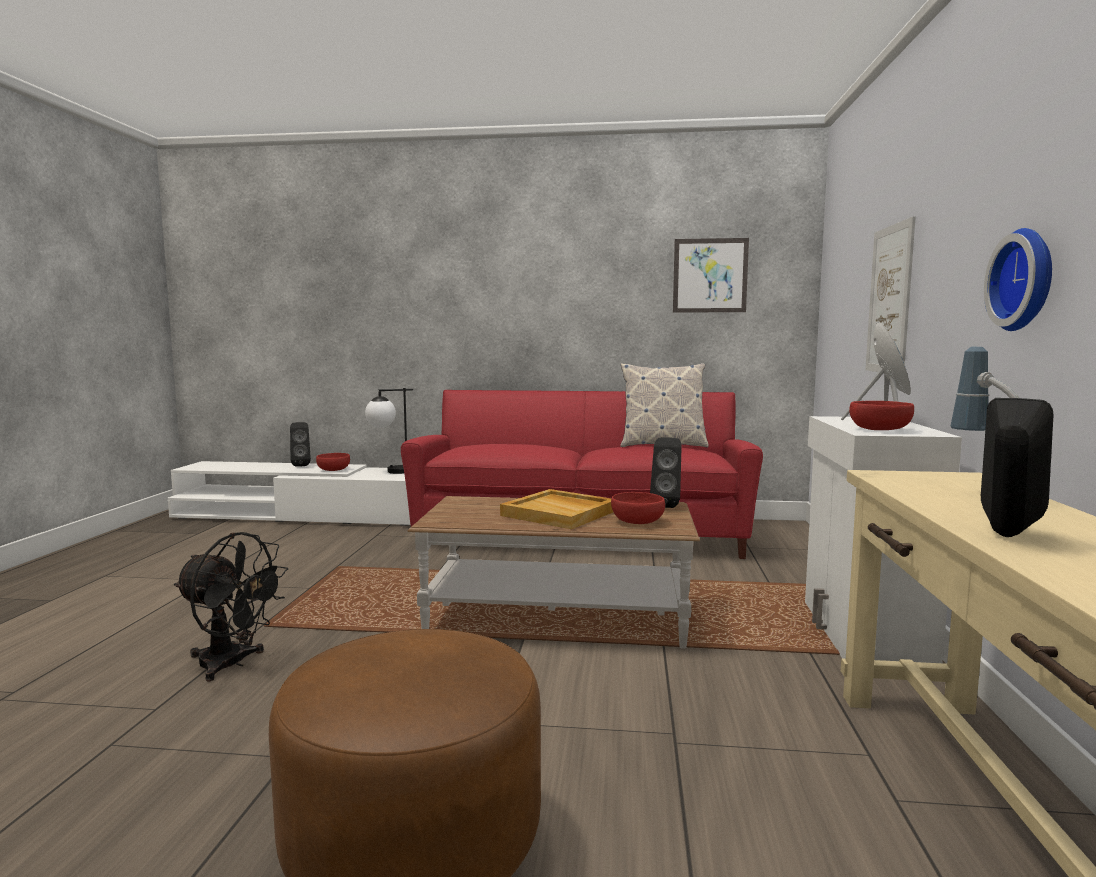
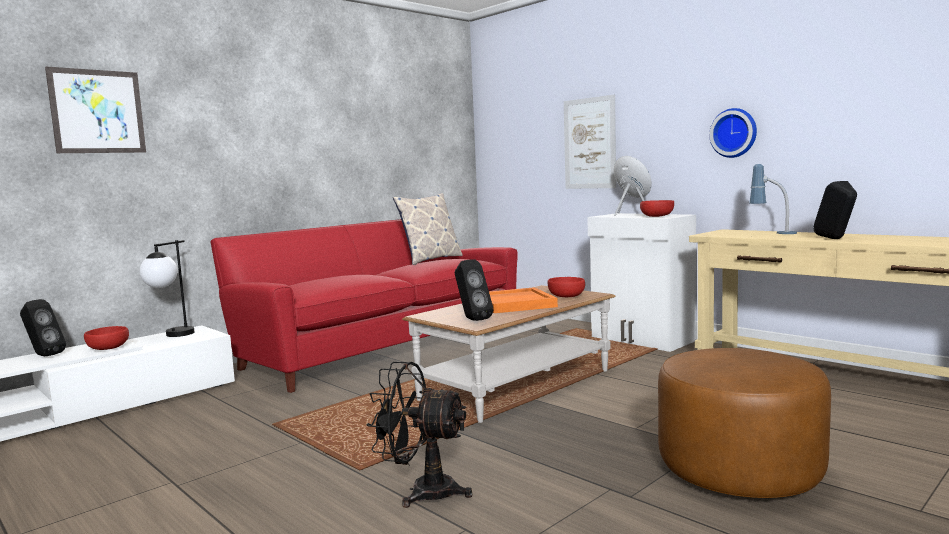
camera: 50 degrees left, 0 degrees up
black fan [174,532,288,681] -> black fan turned 135 degrees counterclockwise [367,362,472,508]
beige tray [500,489,613,529] -> orange tray [489,287,558,313]
black speaker [650,437,681,508] -> black speaker moved to [455,259,493,321]
picture [673,238,749,313] -> picture moved to [45,67,146,153]

